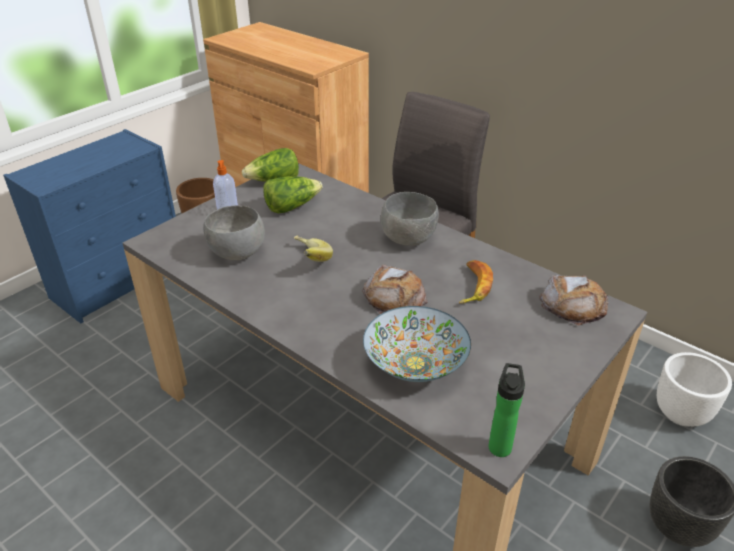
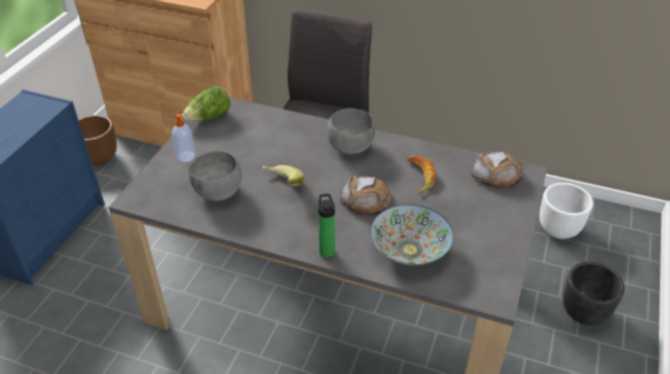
camera: 20 degrees left, 5 degrees up
lettuce [263,176,322,213] -> none
bottle [488,363,525,457] -> bottle moved to [318,194,335,258]

